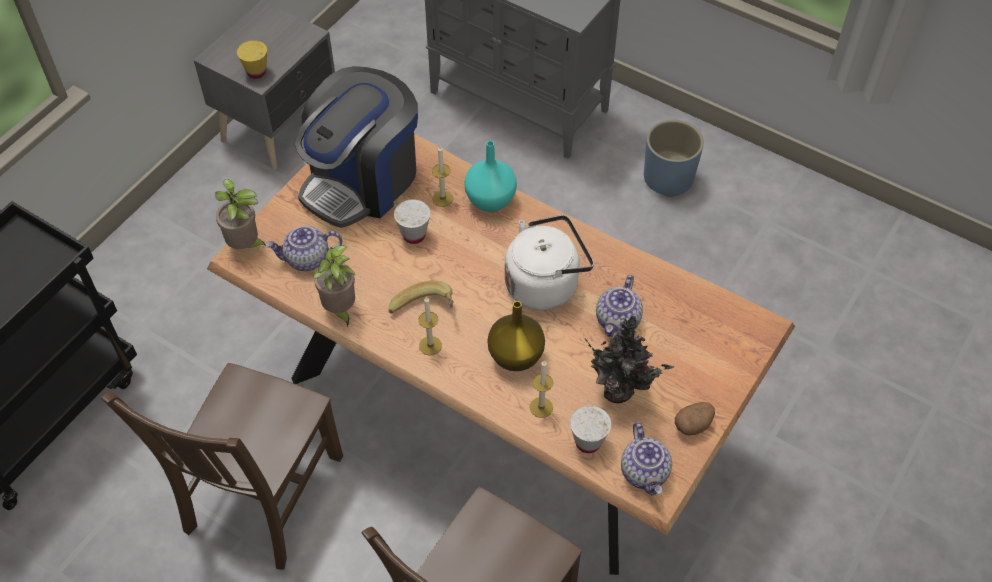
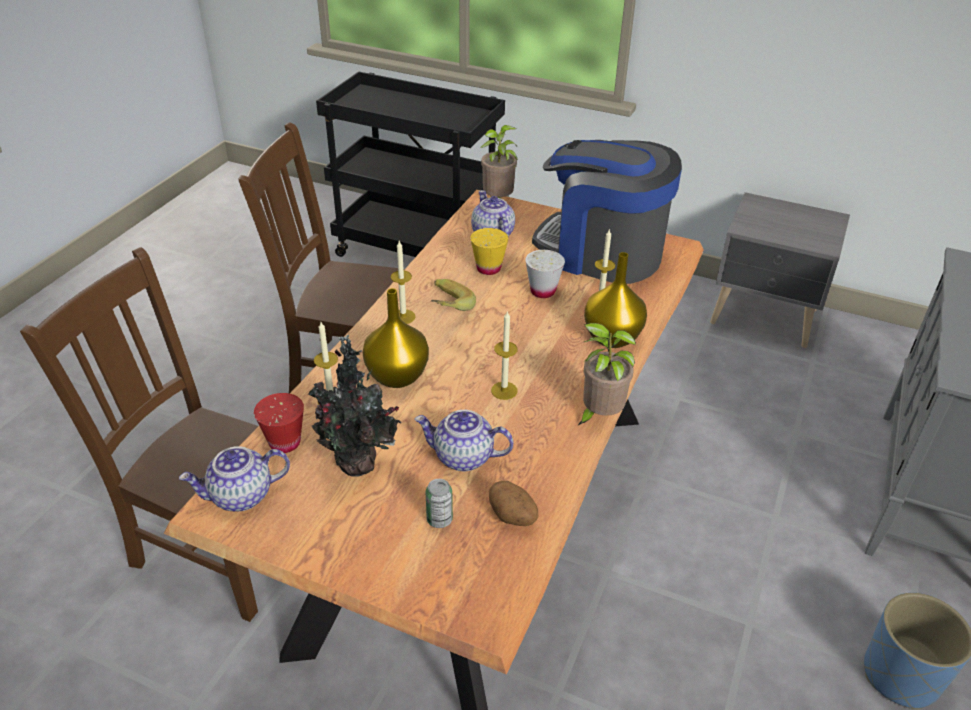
camera: 80 degrees right, 15 degrees down
yellow cup [237,40,267,79] -> yellow cup moved to [470,228,509,275]
potted plant [312,245,356,327] -> potted plant moved to [577,323,636,426]
turquoise vase [464,141,517,212] -> yellow vase [584,252,647,348]
white kettle [505,215,594,311] -> candle [491,311,518,400]
white cup [570,405,611,453] -> red cup [254,393,304,453]
potato [675,402,715,435] -> potato moved to [489,481,538,526]
none -> can [426,479,453,528]

